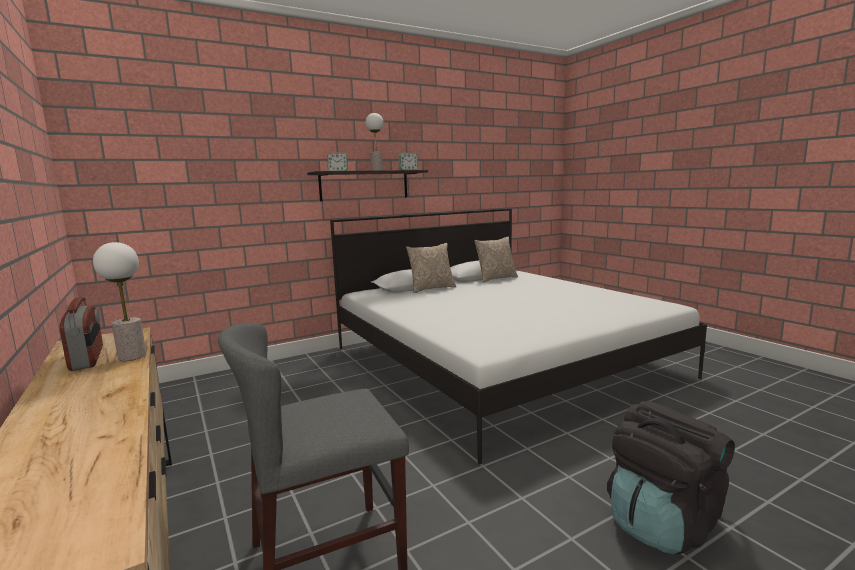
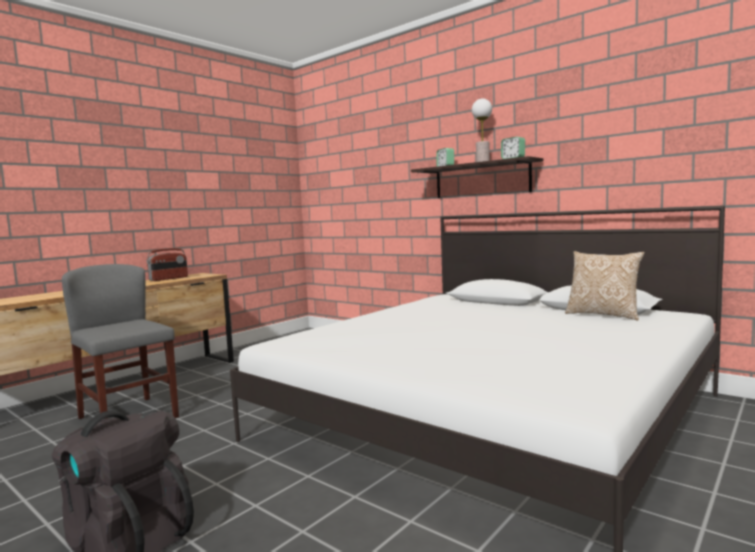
camera: 70 degrees right, 5 degrees down
table lamp [93,242,146,361] -> none
pillow [406,243,456,293] -> none

